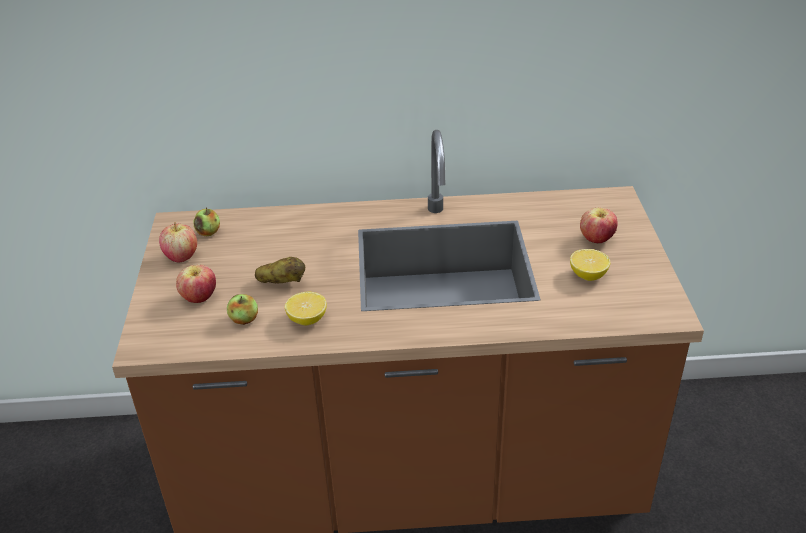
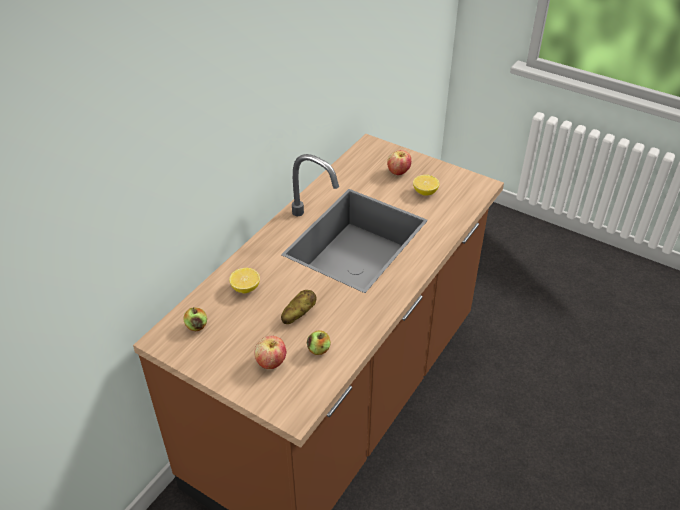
camera: 55 degrees left, 5 degrees up
apple [159,222,197,263] -> none
lemon [285,292,327,325] -> lemon moved to [229,268,260,293]

